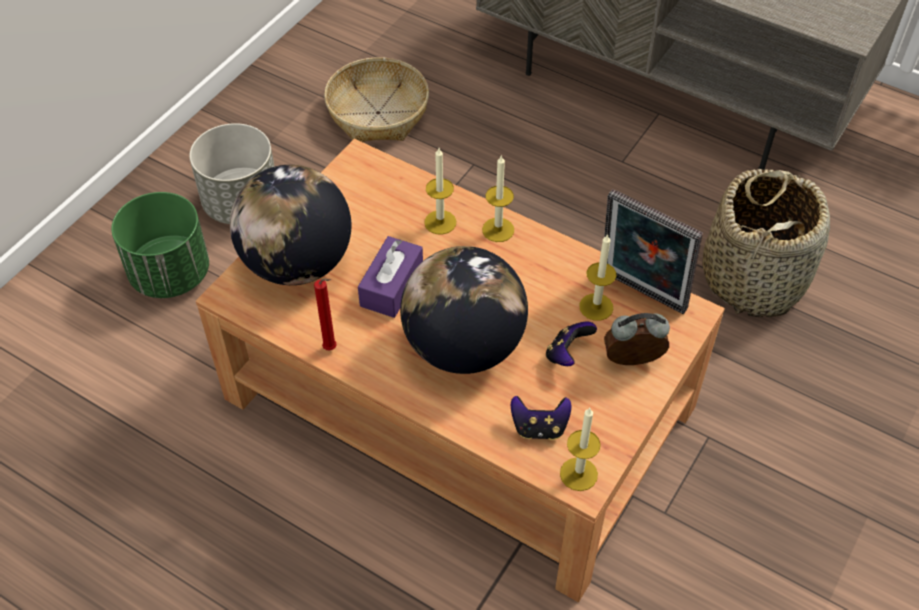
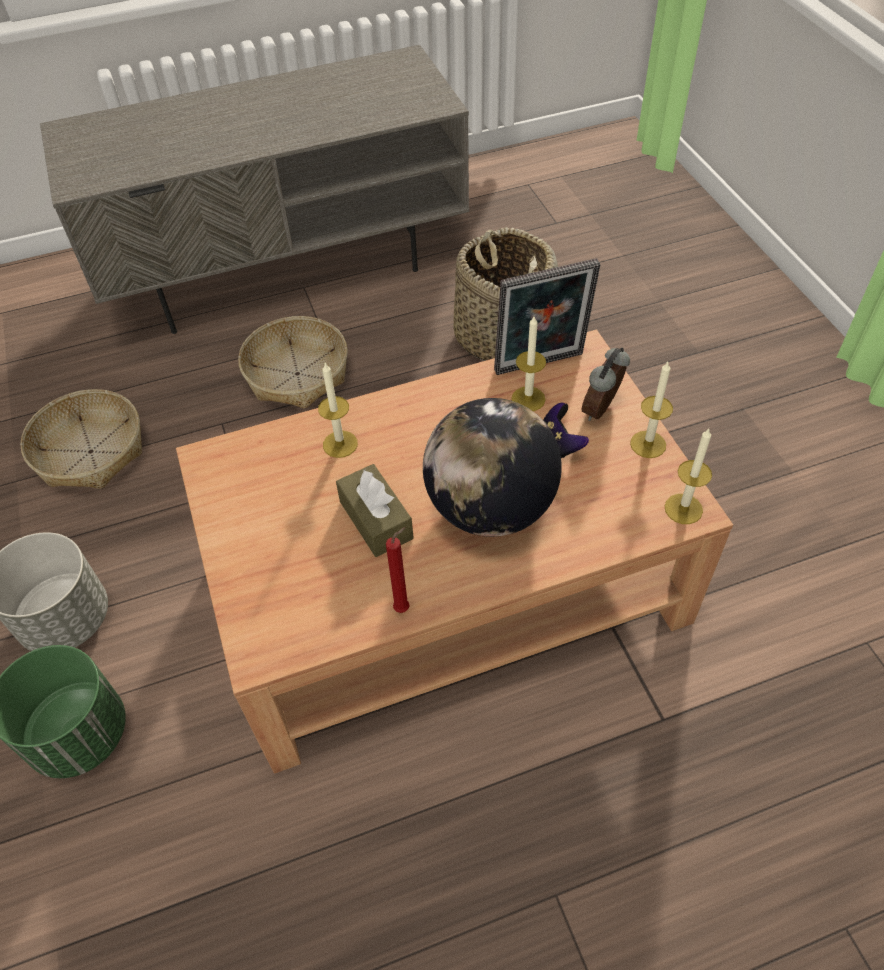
camera: 50 degrees left, 0 degrees up
globe [230,165,351,285] -> none
purple tissue box [358,236,423,318] -> brown tissue box [336,464,414,557]
candle [482,156,514,242] -> candle moved to [630,362,673,458]
game controller [511,396,571,440] -> none
none -> basket [238,316,348,409]

